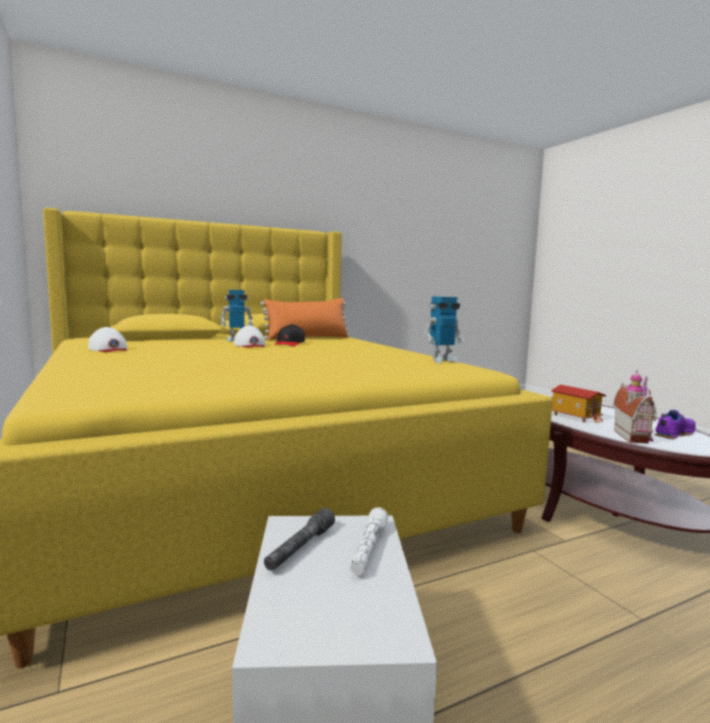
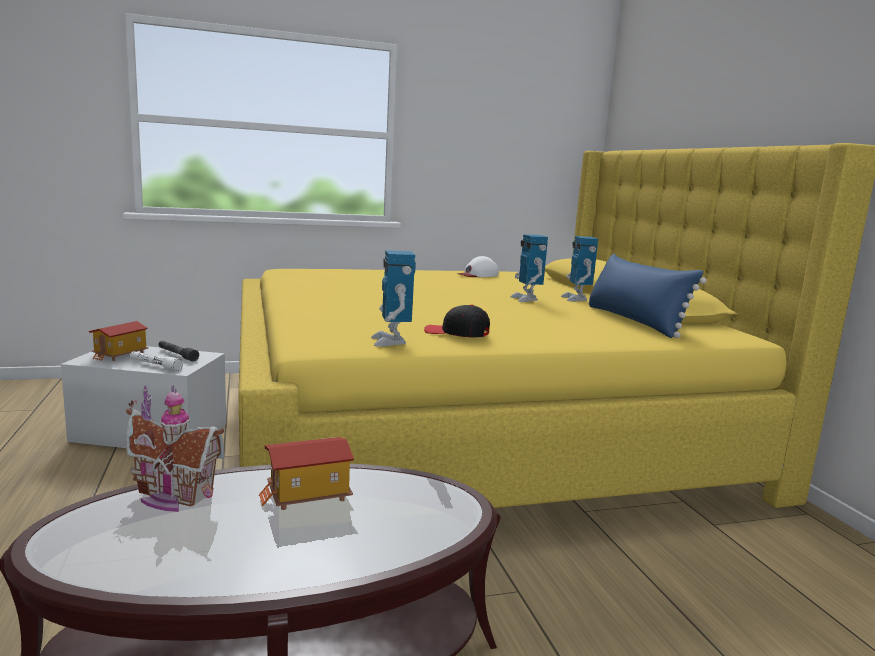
camera: 100 degrees right, 5 degrees up
white cap [234,326,265,348] -> toy robot [510,234,548,302]
orange pillow [261,298,350,340] -> blue pillow [588,253,707,338]
black cap [274,324,305,346] -> black cap moved to [424,304,490,337]
purple shoe [654,410,695,439] -> none
none -> toy house [89,321,149,361]

